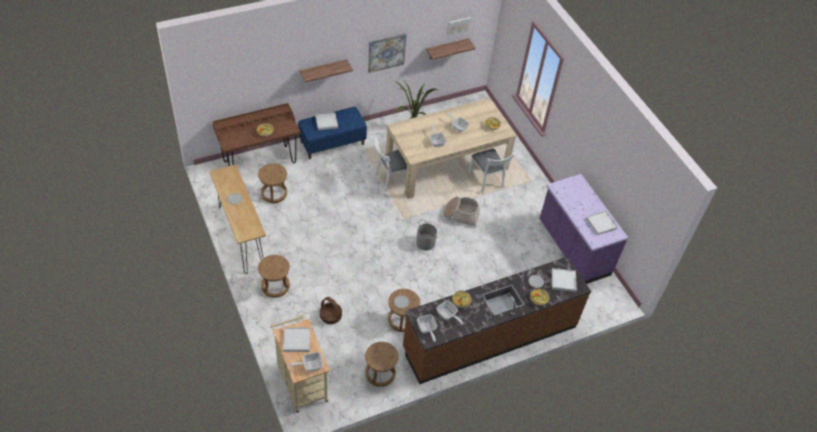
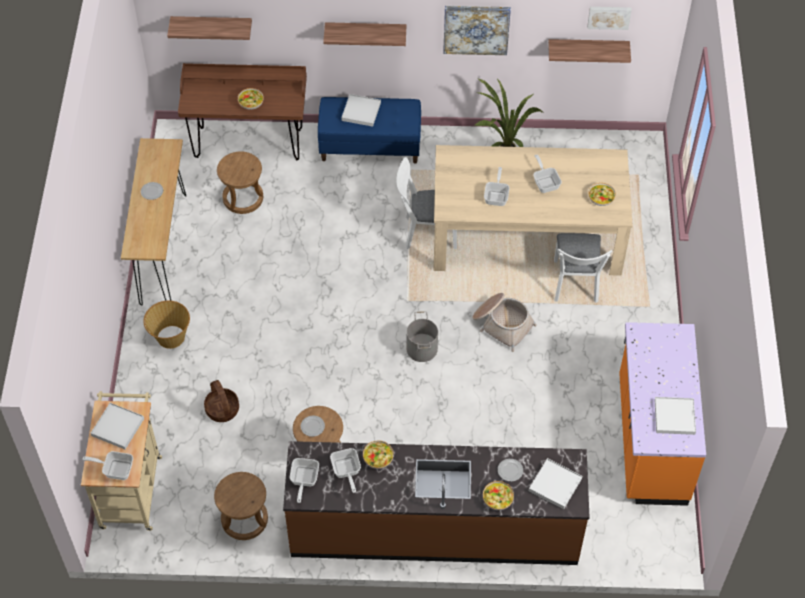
camera: 30 degrees right, 5 degrees up
brown stool [258,255,290,298] -> basket [143,301,190,349]
purple counter [539,174,628,284] -> orange counter [619,322,706,506]
none -> shelf [167,16,252,40]

